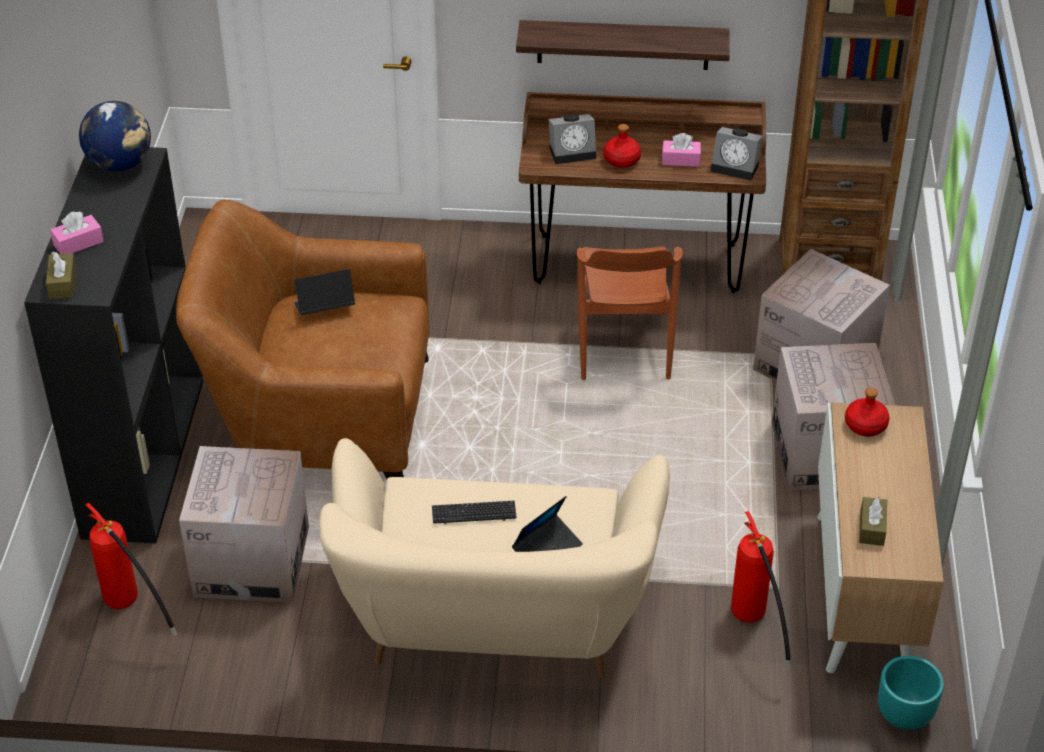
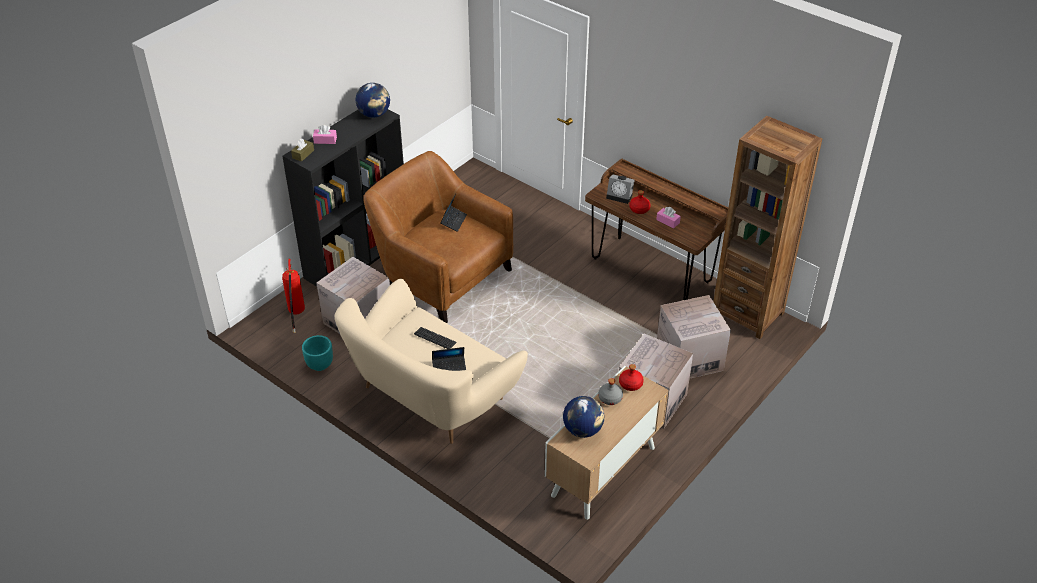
camera: 35 degrees right, 0 degrees up
laptop [294,269,355,315] -> laptop turned 90 degrees clockwise [440,194,467,232]
shelf [516,20,730,70] -> none
brown chair [577,246,683,380] -> none
alarm clock [711,127,763,181] -> none
fire extinguisher [731,511,791,669] -> none
brown tissue box [859,497,887,546] -> globe [563,396,604,438]
turquoise planter [878,656,944,730] -> turquoise planter moved to [302,335,333,371]
none -> grey bottle [598,378,623,405]

